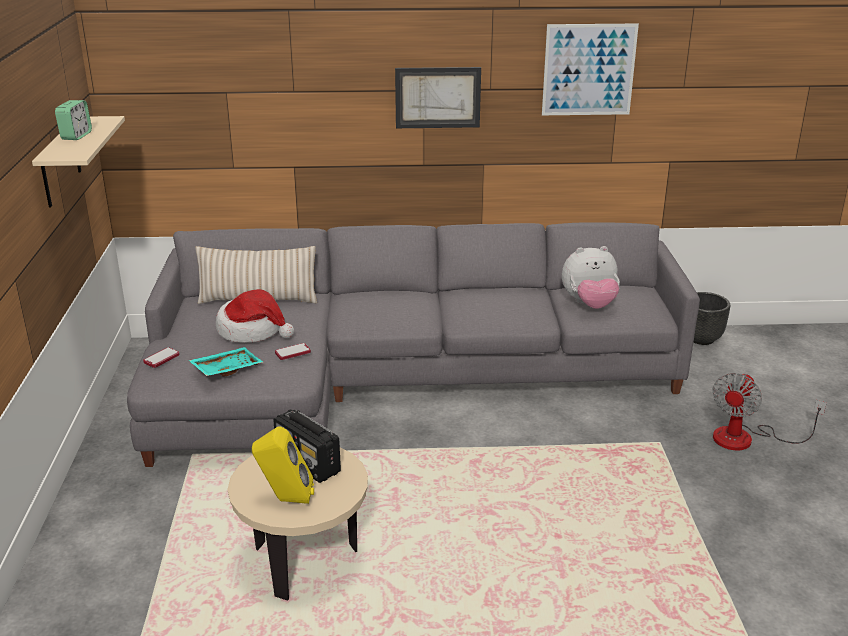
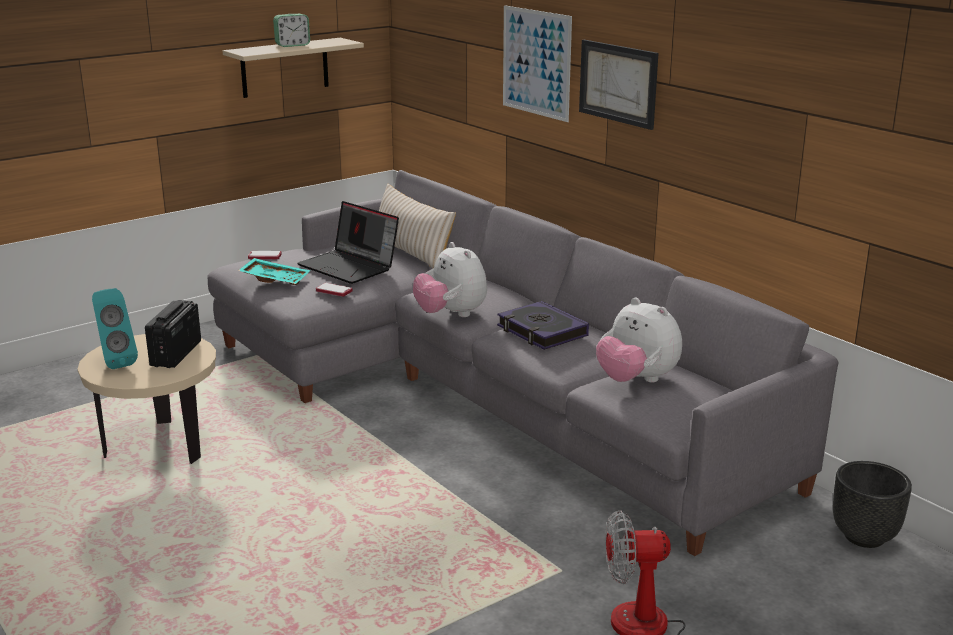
camera: 55 degrees right, 5 degrees down
hat [216,289,294,343] -> laptop [297,201,399,284]
yellow speaker [252,426,314,504] -> turquoise speaker [92,288,138,369]
picture [542,24,639,115] -> picture moved to [503,5,572,122]
none -> plush toy [413,242,487,317]
none -> book [497,301,589,350]

